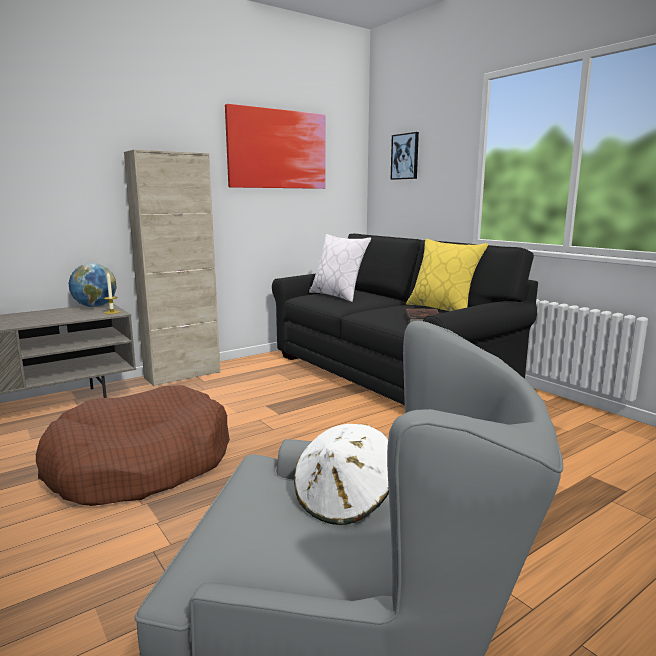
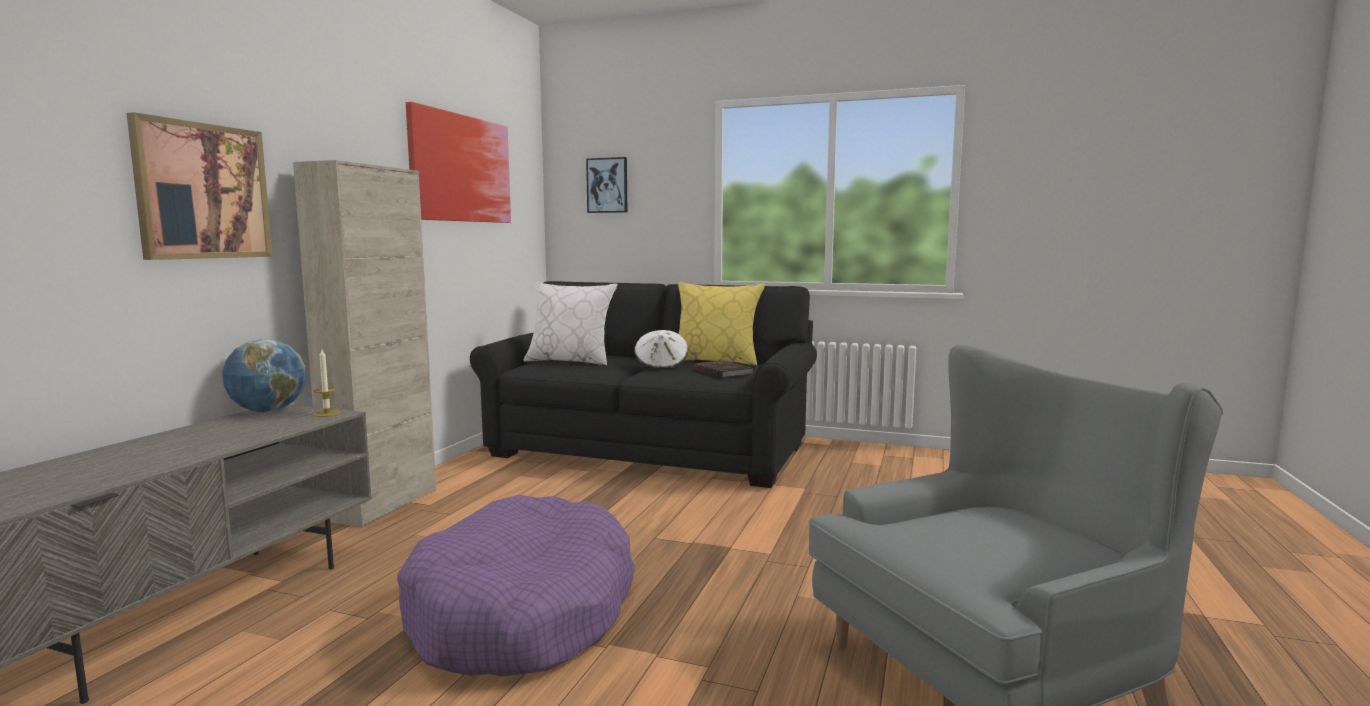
camera: 35 degrees left, 5 degrees down
brown dog bed [36,385,230,506] -> purple dog bed [397,495,634,677]
white hat [294,424,389,525] -> white hat moved to [634,330,688,370]
none -> picture [127,112,273,260]

